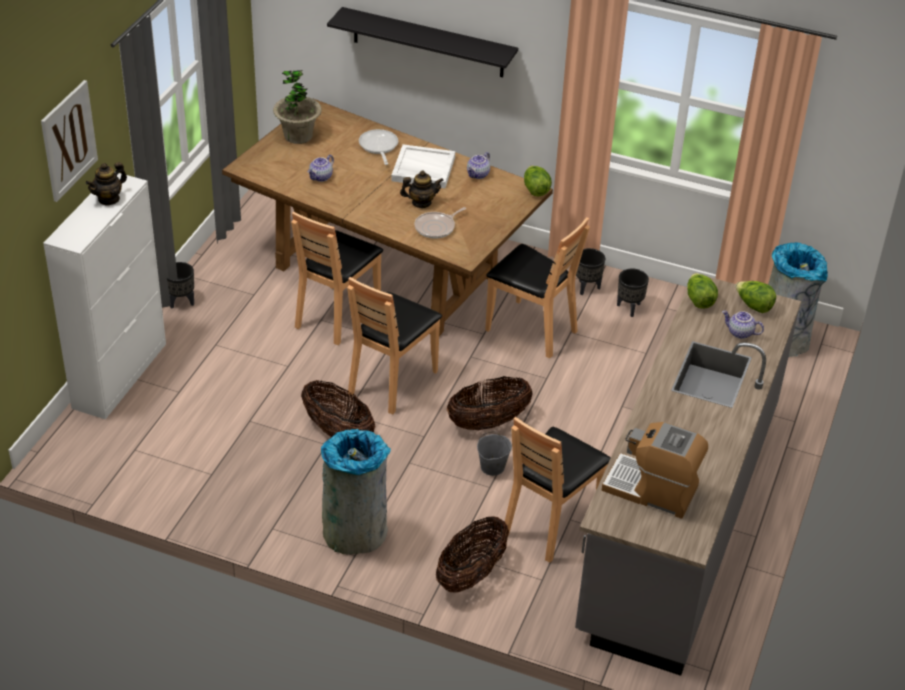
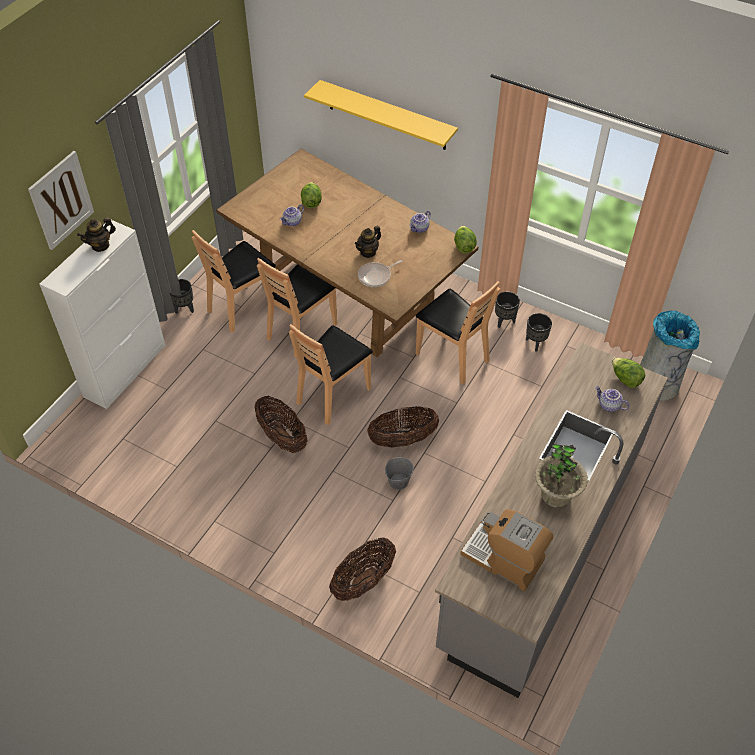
camera: 10 degrees right, 10 degrees up
potted plant [273,70,322,144] -> potted plant moved to [535,444,588,508]
grey trash can [321,429,391,554] -> none
black shelf [327,7,518,77] -> yellow shelf [304,80,458,150]
frying pan [359,129,398,165] -> none
white tray [391,144,455,188] -> none
teapot [400,170,444,208] -> teapot turned 135 degrees clockwise [355,226,381,258]
brown chair [505,417,611,563] -> brown chair moved to [192,230,276,333]
lettuce [687,273,718,309] -> lettuce moved to [301,182,322,208]

